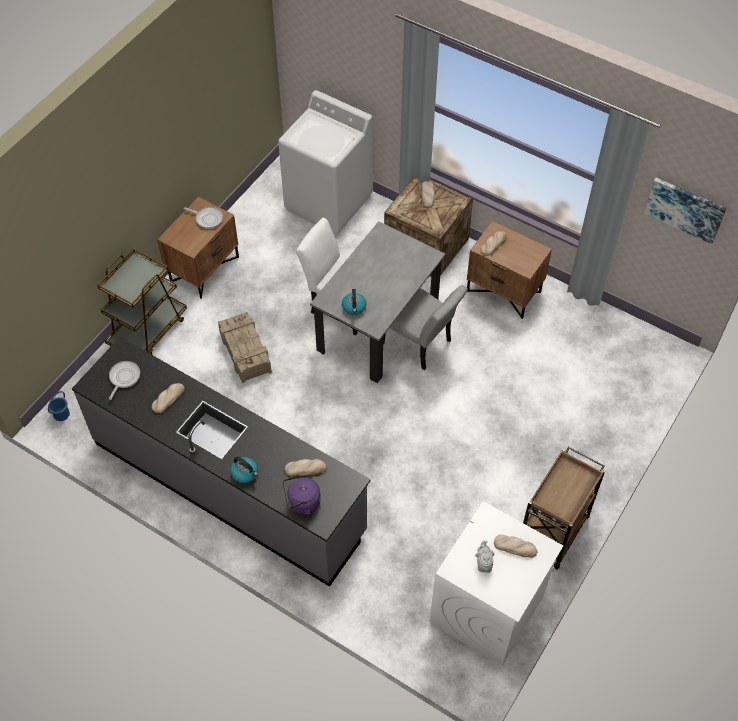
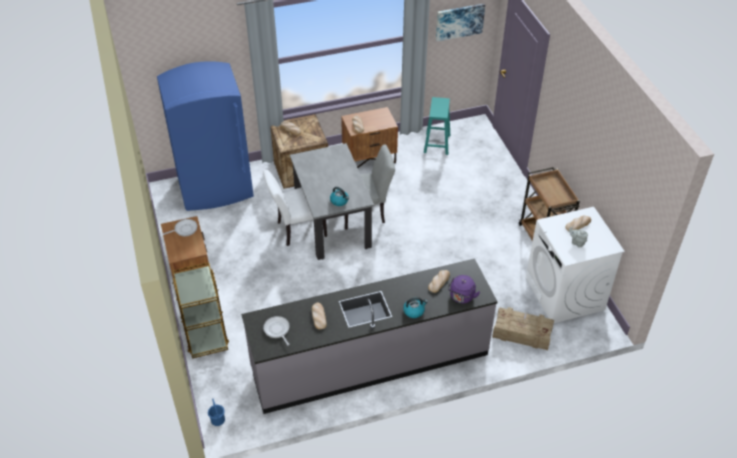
camera: 50 degrees left, 10 degrees down
crate [218,312,272,383] -> crate moved to [492,307,554,350]
white washing machine [278,90,373,235] -> blue fridge [157,62,254,211]
none -> turquoise stool [424,97,450,155]

